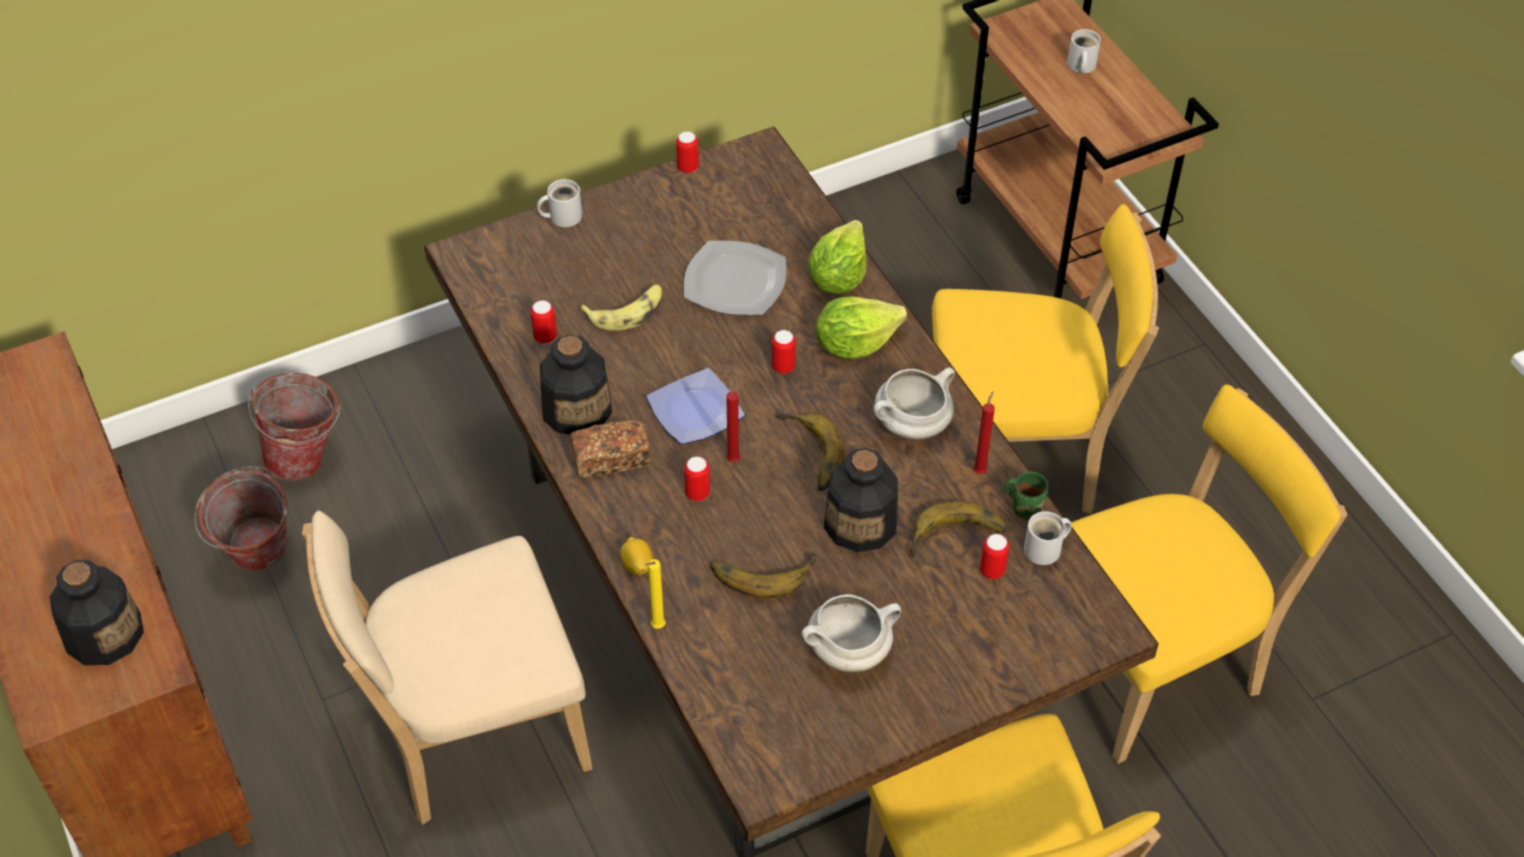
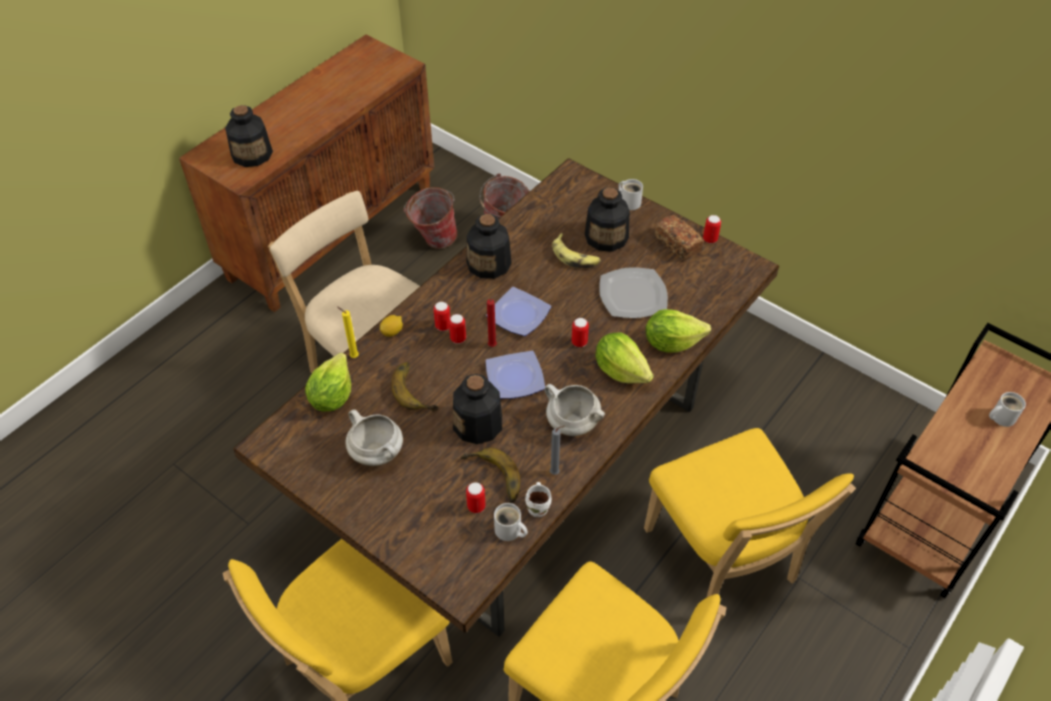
camera: 65 degrees right, 0 degrees up
can [530,300,557,344] -> can moved to [434,302,450,331]
bread [570,420,650,478] -> bread moved to [655,215,703,260]
banana [776,411,844,491] -> plate [485,351,545,399]
red candle [974,391,995,474] -> grey candle [550,426,565,475]
green mug [1005,472,1048,519] -> white mug [525,482,552,517]
none -> lettuce [305,353,351,411]
none -> bottle [585,187,630,252]

